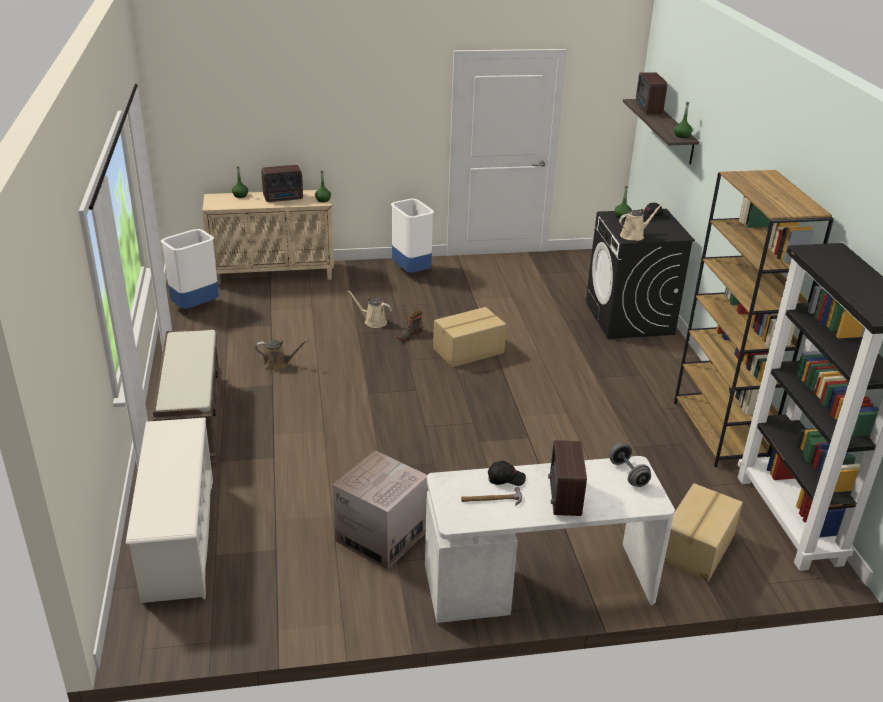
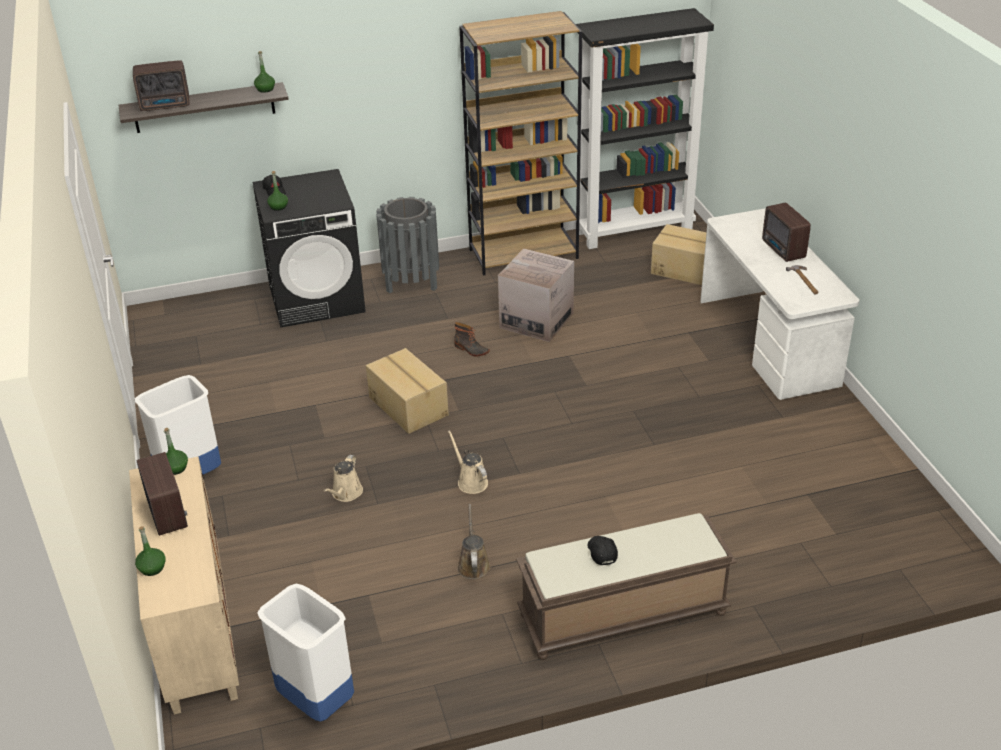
camera: 95 degrees left, 5 degrees up
white shoe rack [126,418,213,603] -> none
cardboard box [333,451,428,569] -> cardboard box moved to [498,249,574,342]
boot [397,311,423,341] -> boot moved to [454,322,490,357]
black cap [488,461,526,486] -> black cap moved to [587,536,618,565]
radio [548,440,587,516] -> radio turned 75 degrees clockwise [762,202,811,262]
grey dumbbell [609,443,651,487] -> none
beige watering can [619,203,664,241] -> beige watering can moved to [448,430,488,494]
none -> grey trash can [376,197,439,294]

